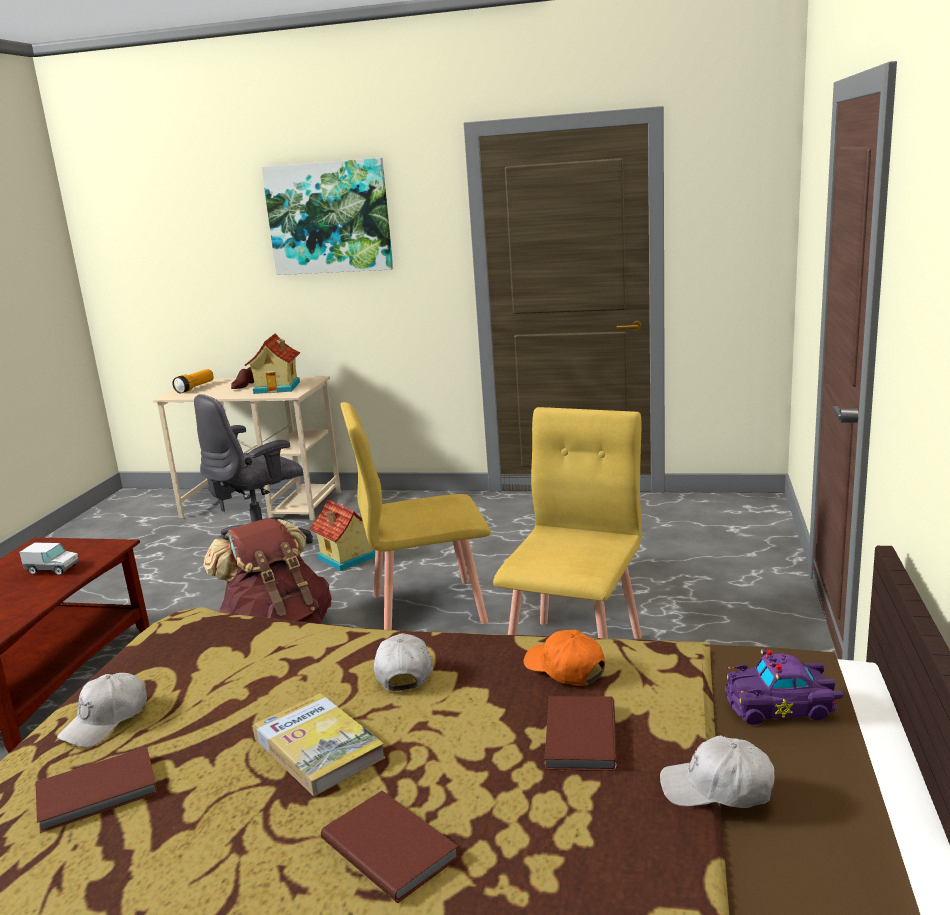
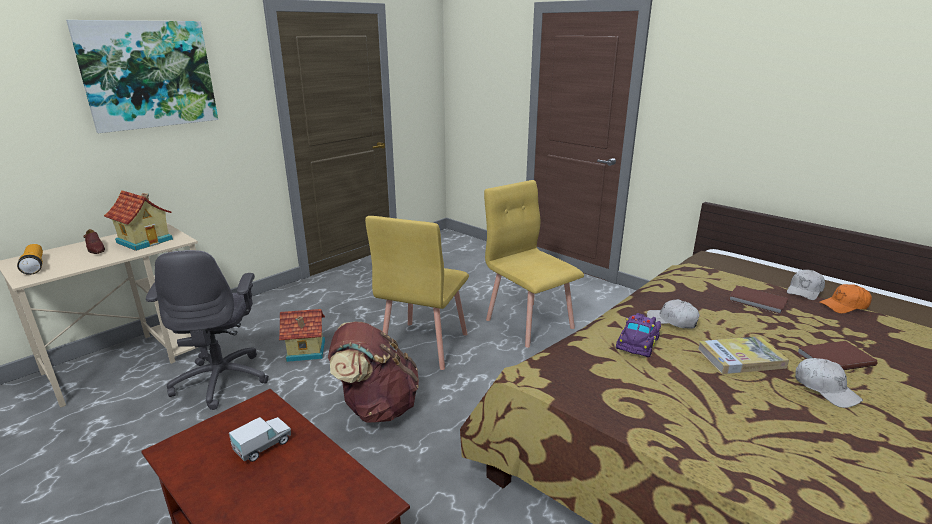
camera: 60 degrees left, 5 degrees up
brown book [35,747,158,833] -> none
white cap [57,673,147,748] -> white cap moved to [795,358,863,408]
orange cap [524,630,605,686] -> orange cap moved to [819,284,872,313]
purple toy car [724,649,843,725] -> purple toy car moved to [616,313,661,357]

